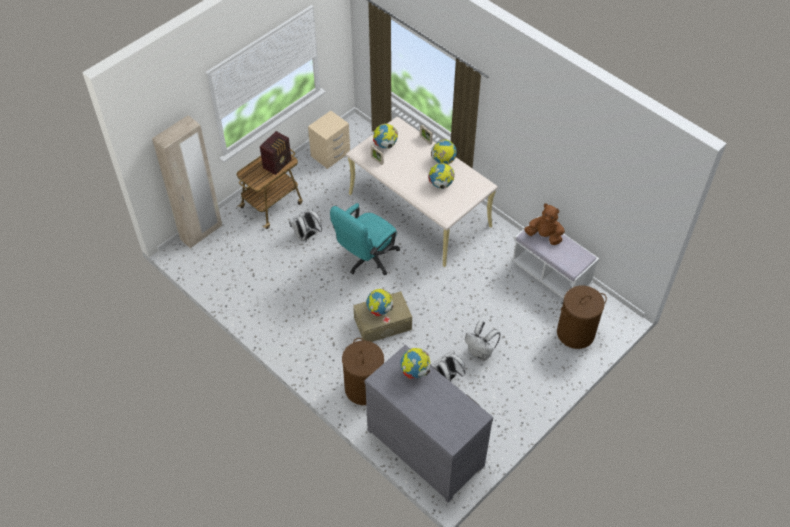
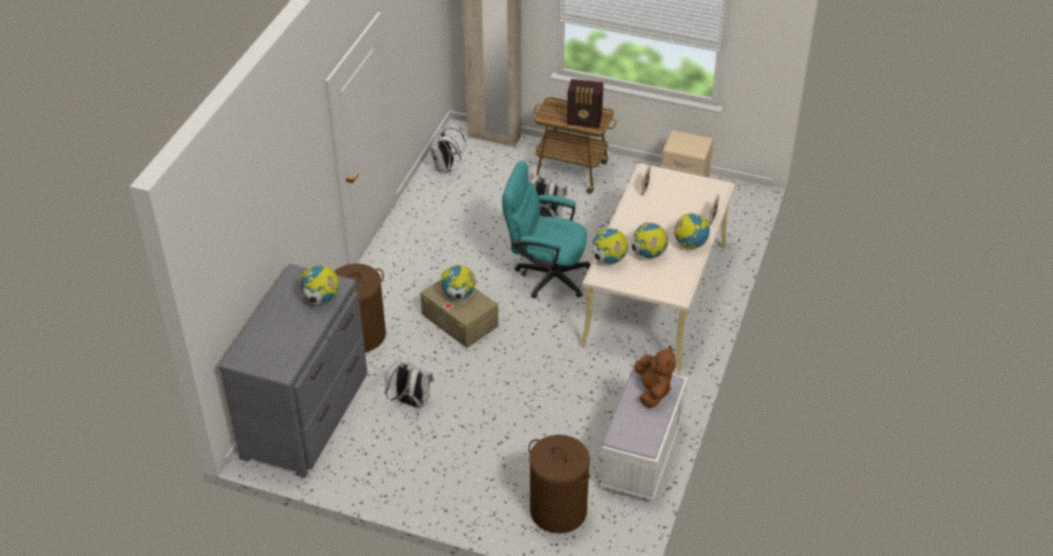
camera: 65 degrees right, 10 degrees down
globe [373,124,398,149] -> globe moved to [592,228,628,264]
white backpack [465,321,501,361] -> white backpack moved to [431,126,466,173]

